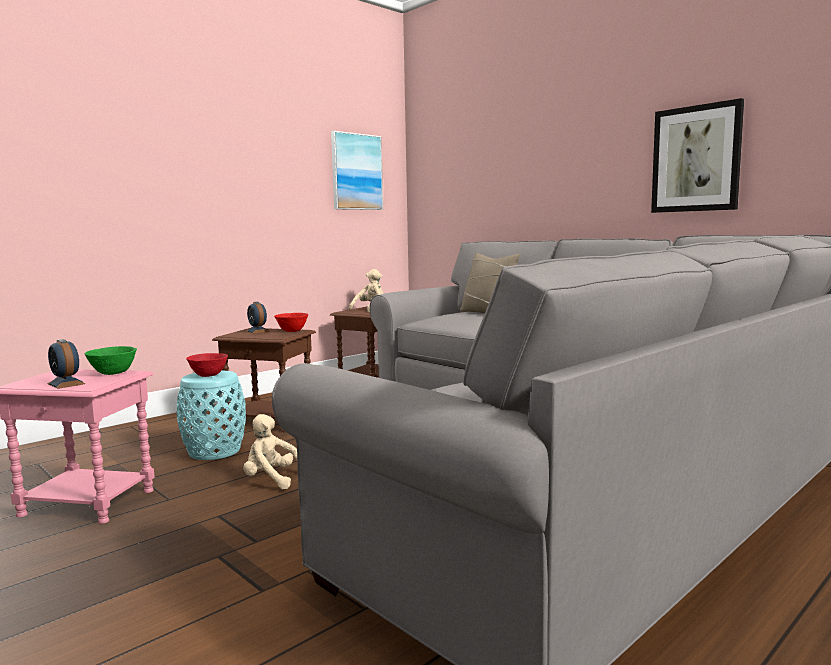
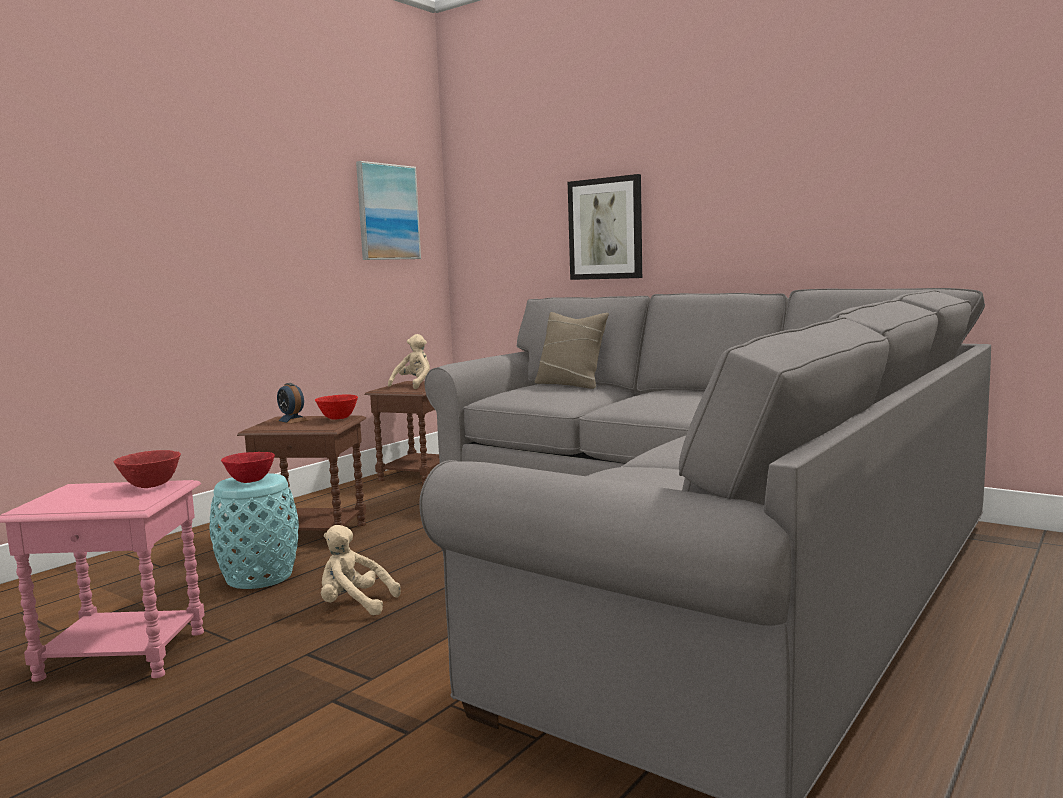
camera: 10 degrees left, 0 degrees up
alarm clock [48,339,85,389] -> none
green bowl [84,346,137,375] -> red bowl [114,450,181,488]
picture [651,98,744,213] -> picture moved to [568,174,642,280]

